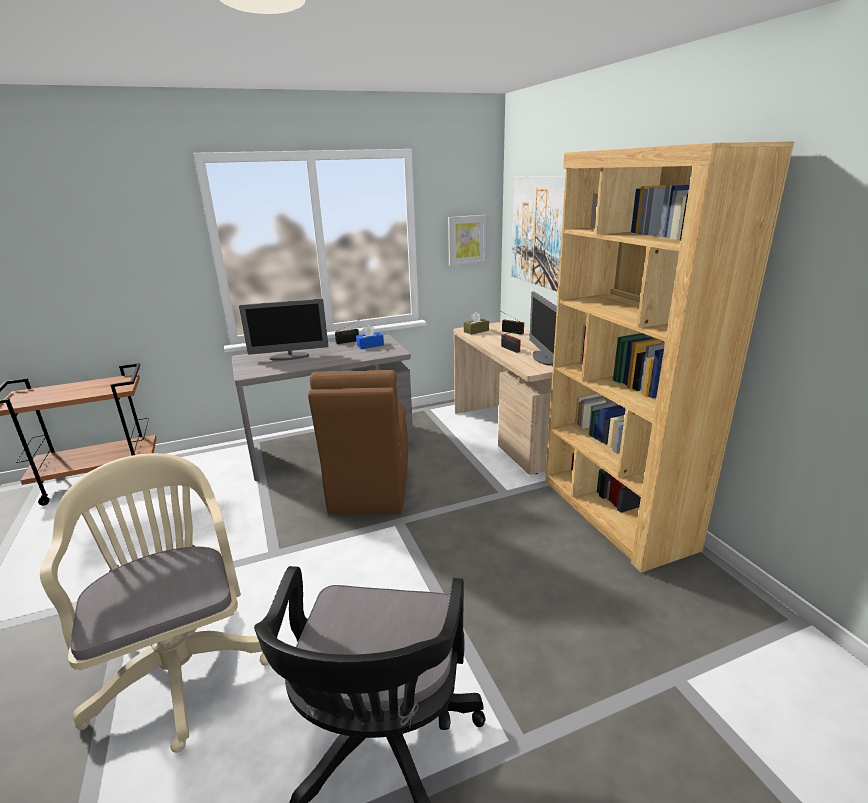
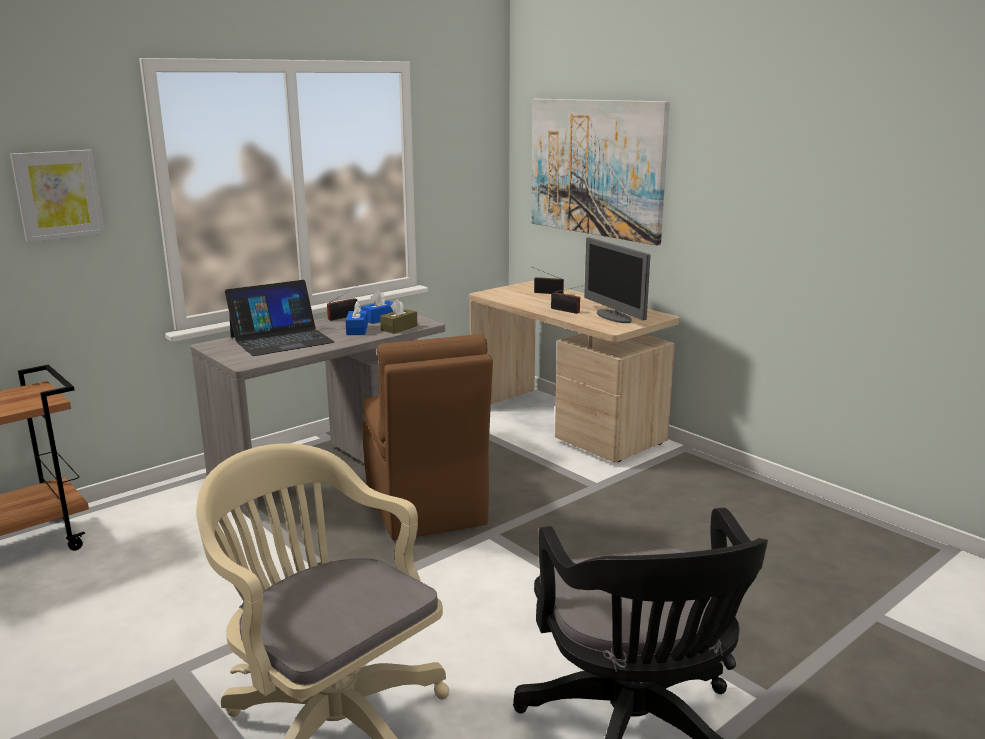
camera: 20 degrees left, 5 degrees down
monitor [239,298,328,361] -> laptop [225,280,335,356]
picture [448,215,486,266] -> picture moved to [10,150,105,242]
brown tissue box [464,312,489,335] -> brown tissue box moved to [380,299,418,334]
brown bookcase [545,141,794,573] -> none
none -> blue tissue box [345,301,368,335]

